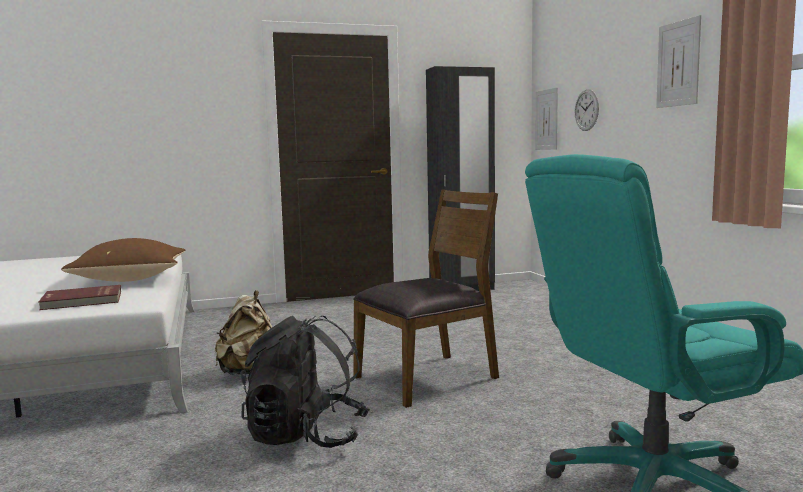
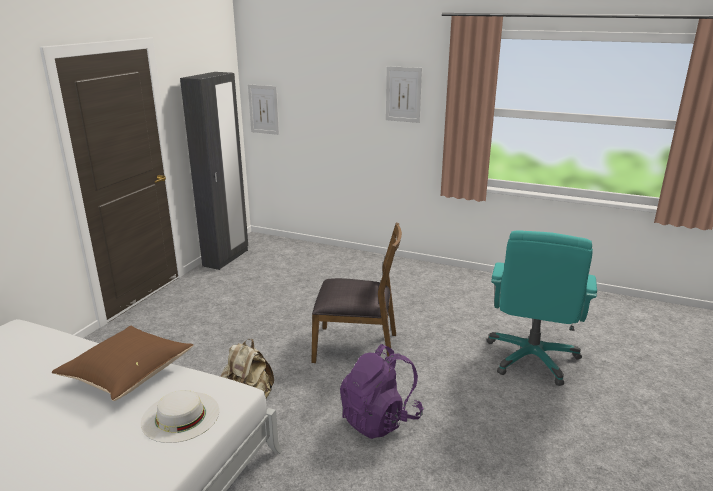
camera: 50 degrees left, 15 degrees up
red book [38,285,121,310] -> white hat [141,390,219,443]
black backpack [240,316,370,448] -> purple backpack [340,344,424,439]
brown chair [353,189,499,408] -> brown chair turned 90 degrees clockwise [312,222,402,365]
wall clock [575,89,599,131] -> none

